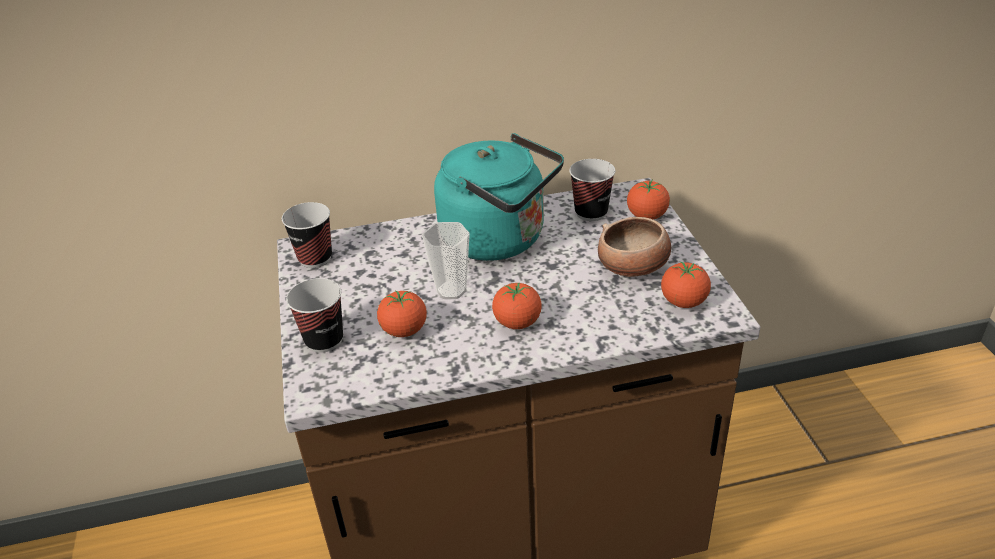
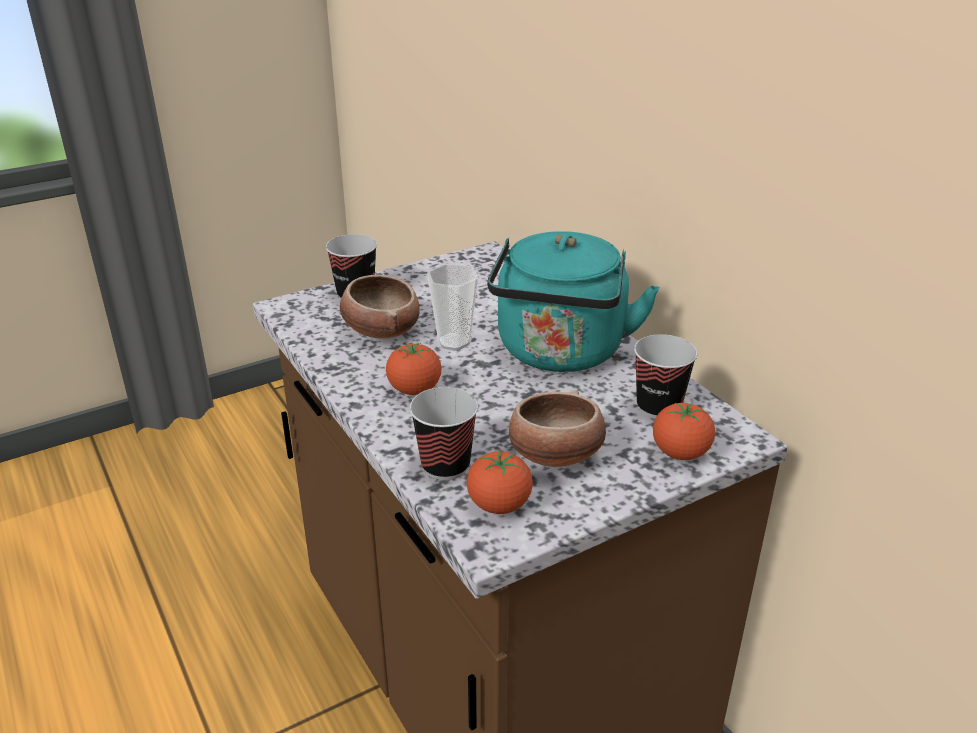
camera: 70 degrees right, 5 degrees down
cup [282,202,332,268] -> cup moved to [410,387,478,480]
tomato [377,291,427,337] -> bowl [340,275,420,339]

